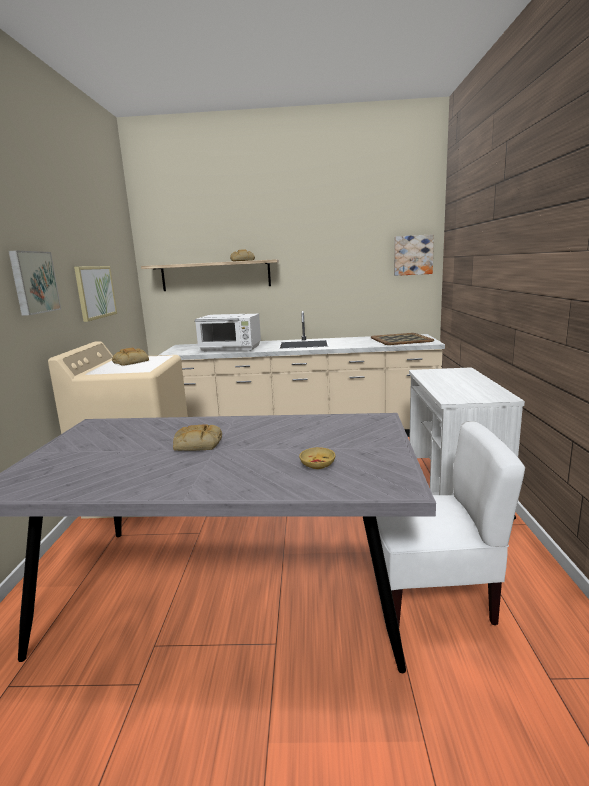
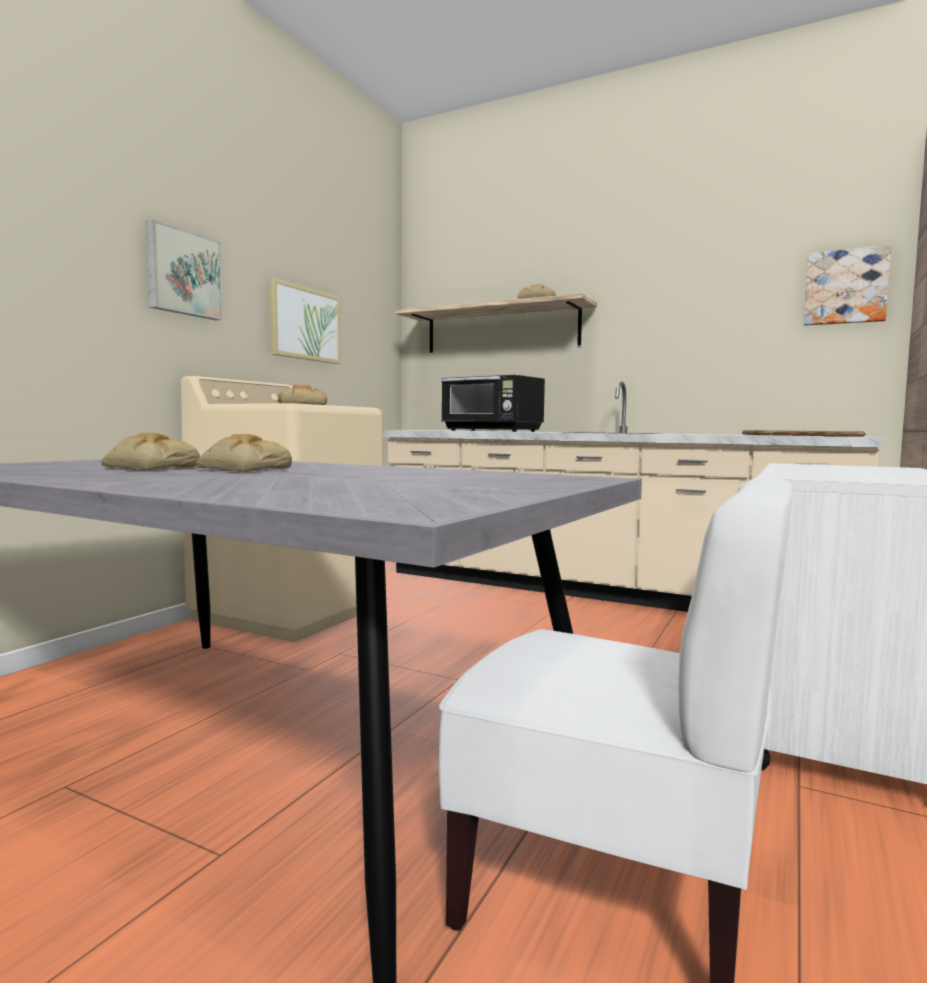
camera: 25 degrees right, 10 degrees down
white microwave [195,314,261,352] -> black microwave [441,375,545,432]
beige bowl [299,447,335,469] -> none
none -> bread [101,433,200,470]

